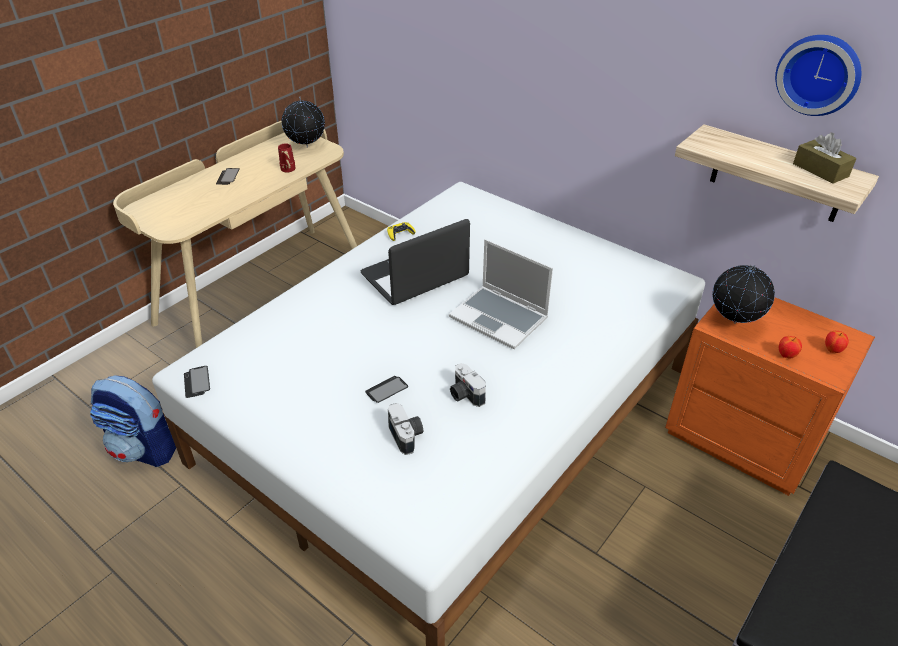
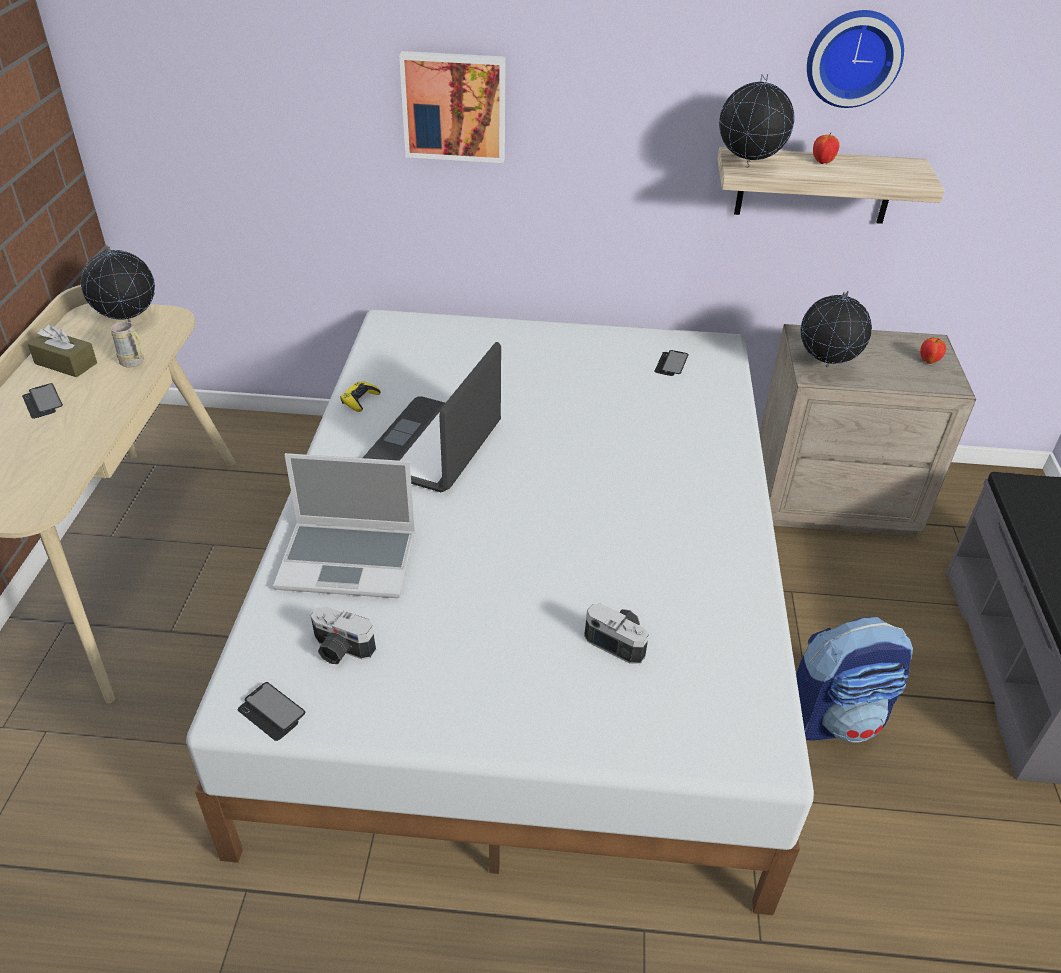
camera: 35 degrees left, 0 degrees up
backpack [90,375,176,467] -> backpack moved to [796,617,913,742]
red mug [278,143,296,173] -> beige mug [111,321,144,367]
phone [365,376,408,403] -> phone moved to [654,350,689,376]
laptop [449,239,553,349] -> laptop moved to [273,453,415,598]
camera [450,363,486,407] -> camera moved to [310,607,376,664]
orange nightstand [665,298,875,496] -> beige nightstand [759,324,976,537]
apple [779,336,802,358] -> apple moved to [813,133,839,164]
brown tissue box [793,133,857,184] -> brown tissue box moved to [28,324,97,377]
none -> picture [399,51,506,163]
none -> globe [719,74,795,168]

